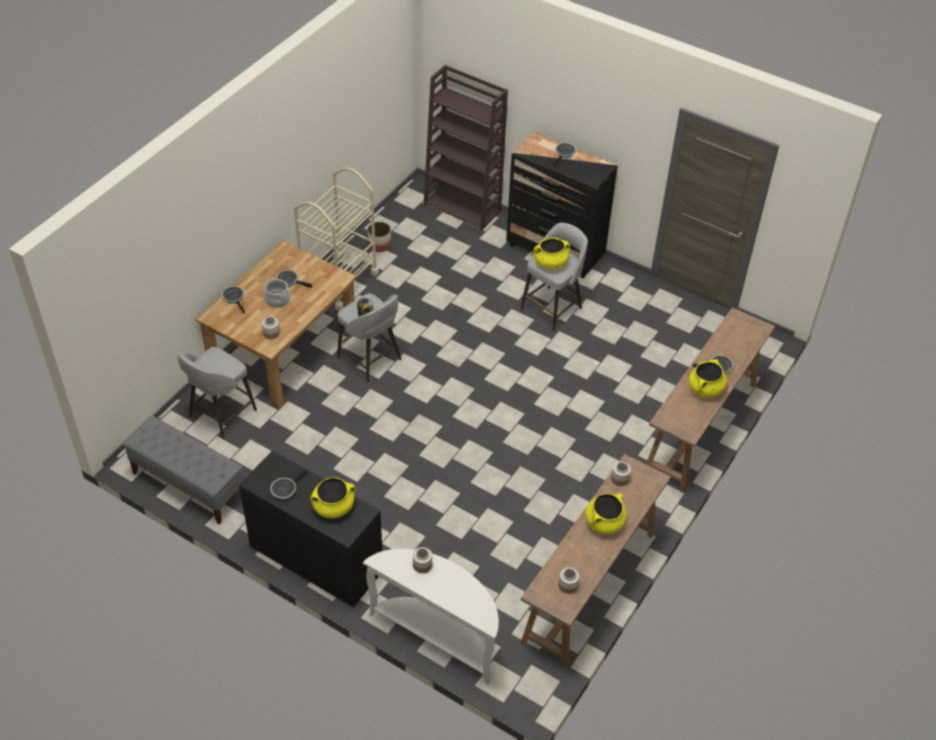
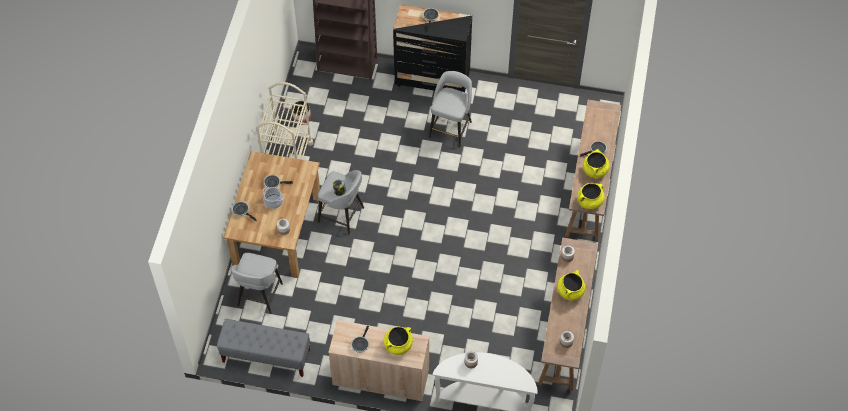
camera: 20 degrees left, 10 degrees up
black cabinet [239,450,382,608] -> beige cabinet [328,320,429,401]
yellow cooking pot [533,237,570,270] -> yellow cooking pot moved to [577,183,605,209]

